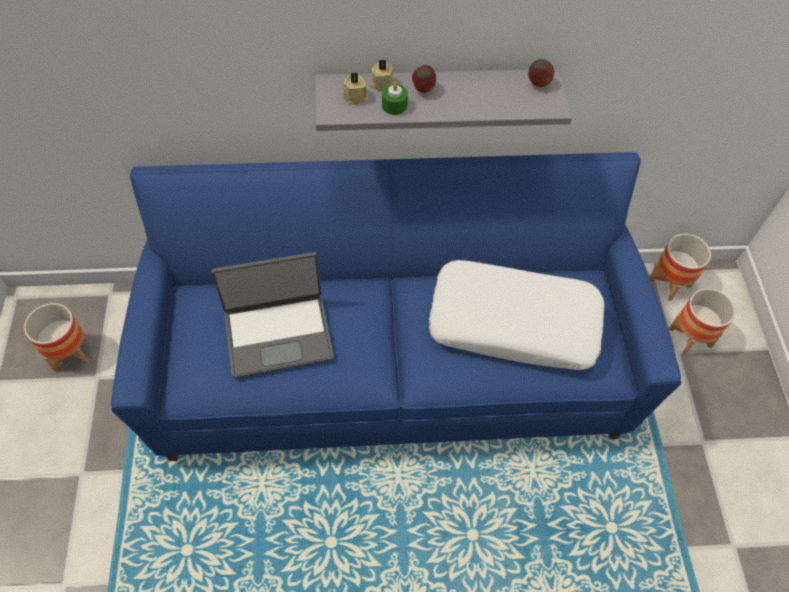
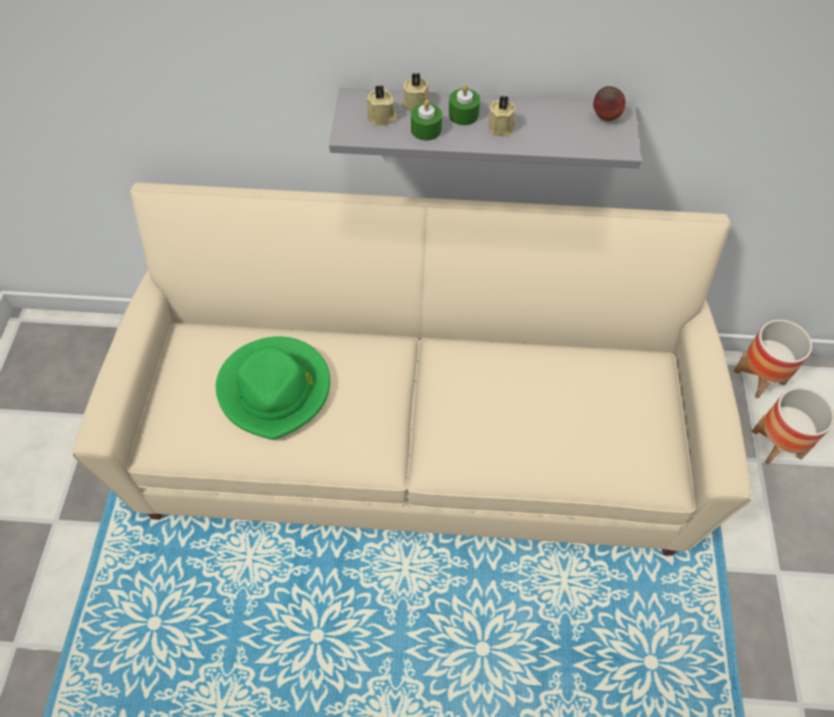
camera: 10 degrees right, 0 degrees up
planter [24,303,89,372] -> none
blue sofa [111,152,681,461] -> beige sofa [72,183,751,556]
laptop [211,252,334,378] -> green hat [216,336,330,440]
apple [412,65,436,93] -> green candle [449,85,480,125]
white pillow [429,260,604,370] -> none
none -> beige candle [489,96,516,137]

